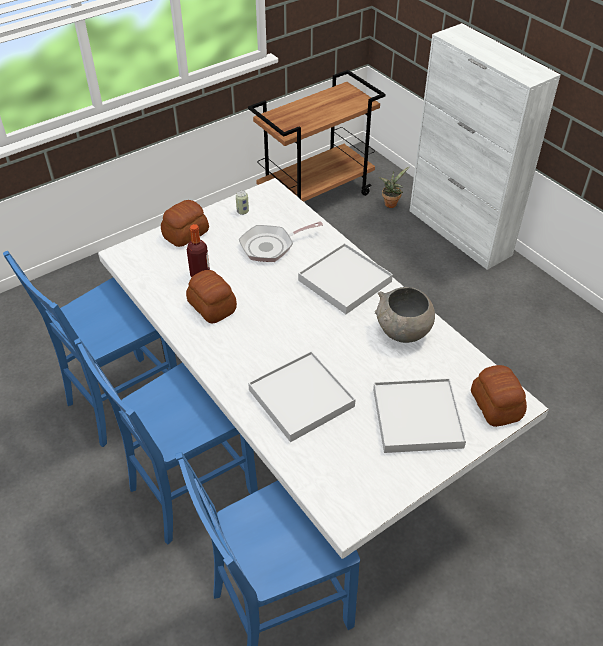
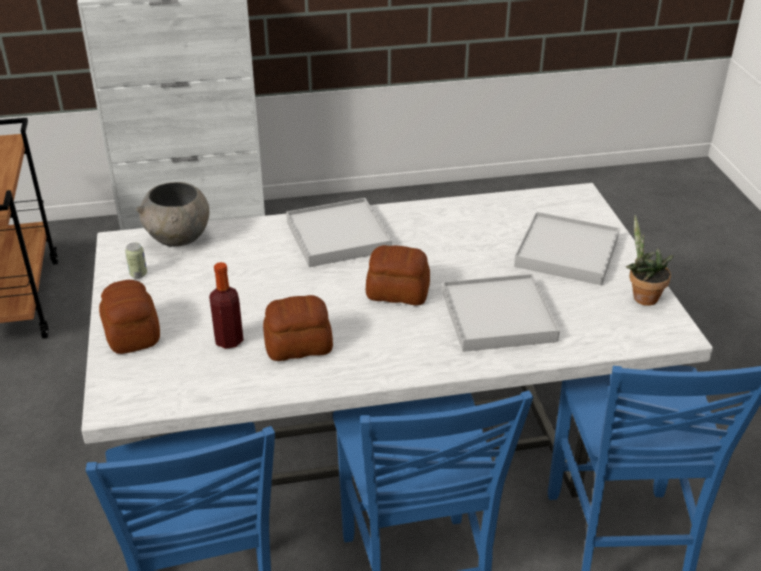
camera: 65 degrees left, 10 degrees down
frying pan [239,221,323,262] -> none
grey bowl [375,287,435,343] -> grey bowl moved to [136,182,209,247]
potted plant [379,167,409,208] -> potted plant moved to [626,215,673,306]
bread [471,365,527,427] -> bread moved to [366,245,430,305]

